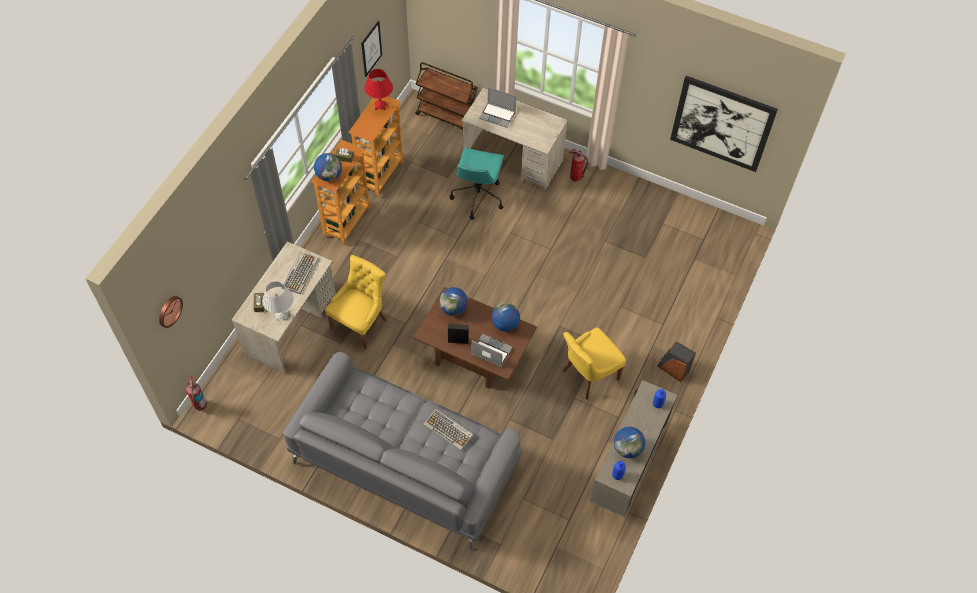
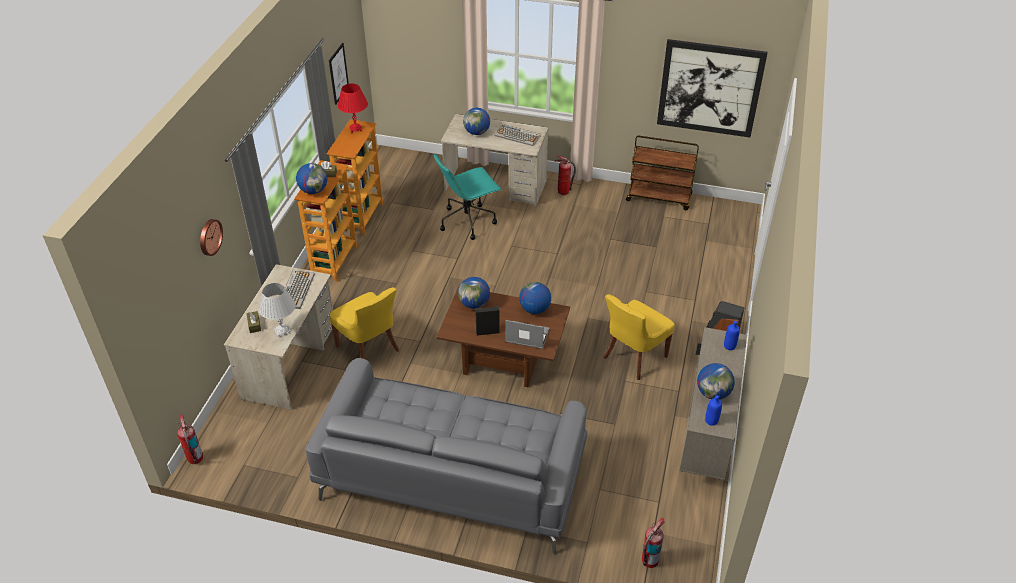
camera: 10 degrees left, 15 degrees down
wall clock [159,296,183,328] -> wall clock moved to [200,219,223,256]
yellow chair [325,255,387,350] -> yellow chair turned 120 degrees clockwise [329,287,399,359]
brown cart [415,62,478,131] -> brown cart moved to [626,136,699,210]
keyboard [423,409,474,451] -> keyboard moved to [494,124,541,146]
turquoise office chair [449,148,504,220] -> turquoise office chair turned 60 degrees clockwise [434,154,502,240]
laptop [479,87,517,128] -> globe [463,108,490,135]
none -> fire extinguisher [642,518,665,568]

